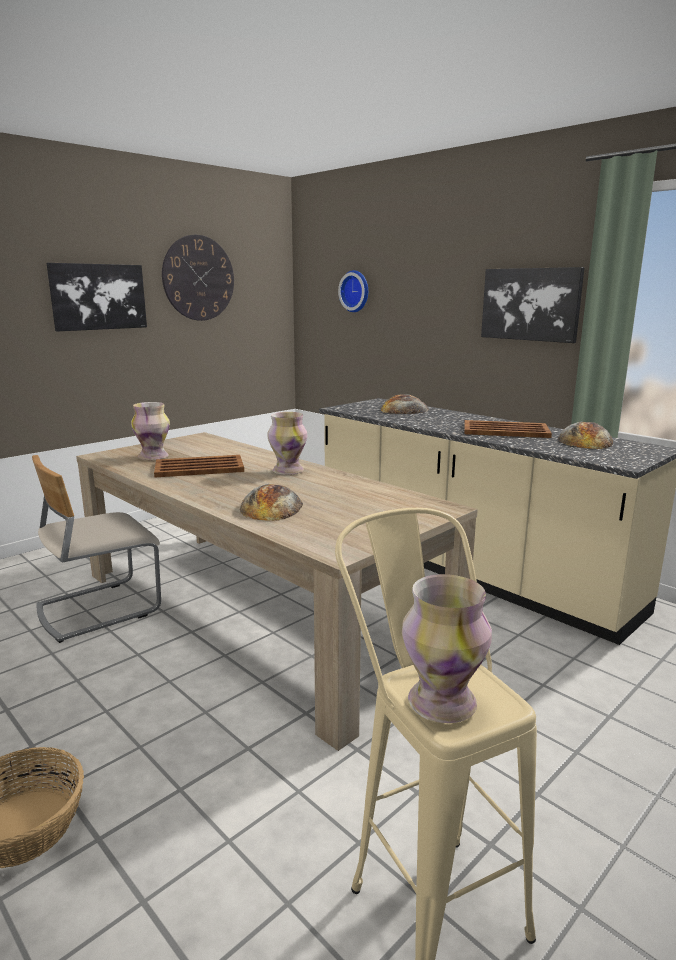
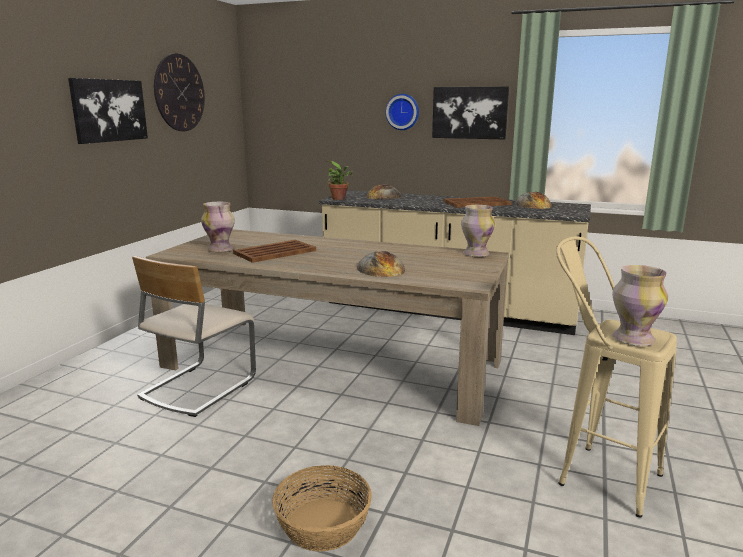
camera: 25 degrees left, 0 degrees up
vase [268,412,307,475] -> vase moved to [461,205,495,257]
wall clock [338,270,368,312] -> wall clock moved to [385,94,419,130]
none -> potted plant [326,161,353,200]

